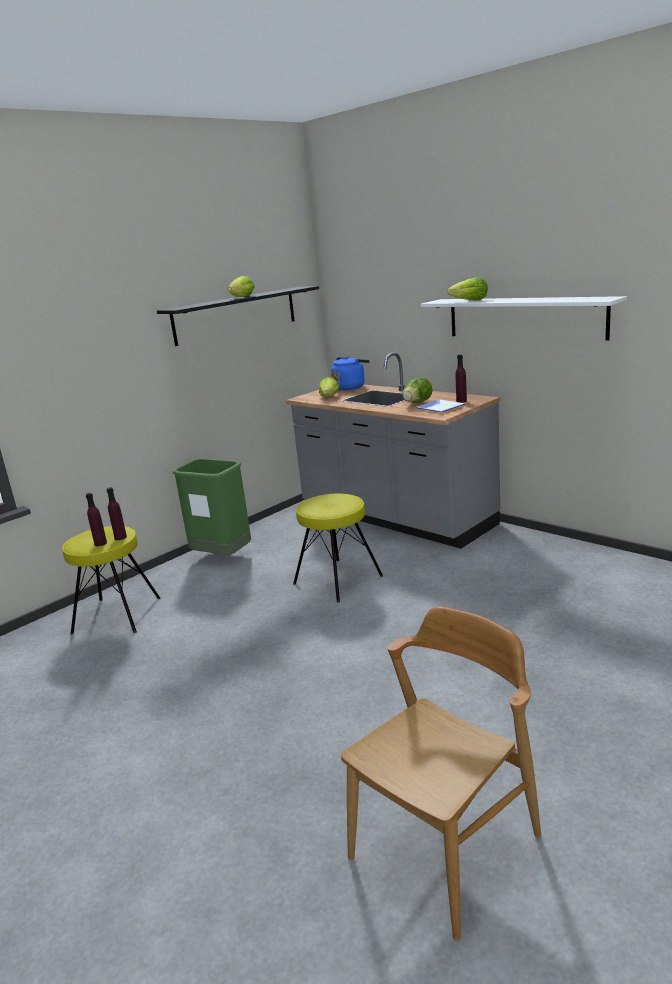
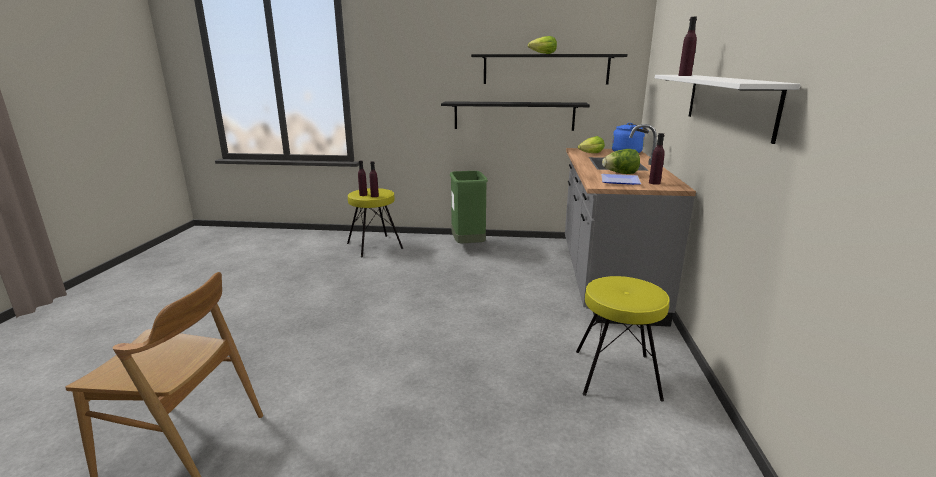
camera: 50 degrees right, 0 degrees up
yellow stool [293,494,383,603] -> yellow stool moved to [576,276,670,402]
lettuce [447,277,487,300] -> purple bottle [678,17,697,76]
none -> black shelf [441,101,590,131]

